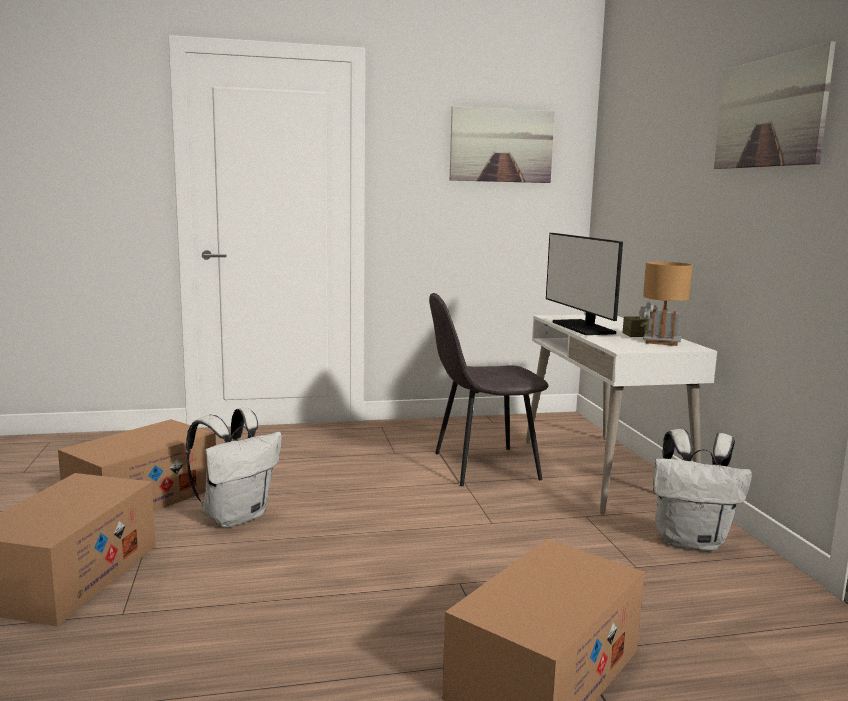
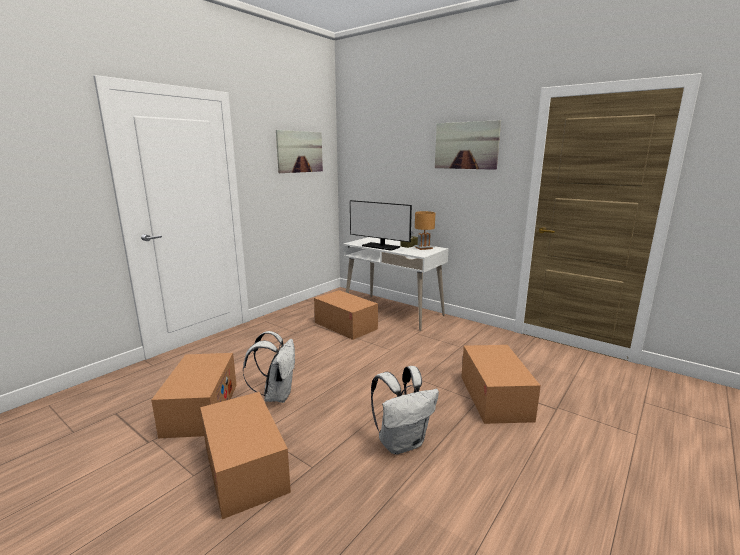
camera: 40 degrees left, 5 degrees up
grey chair [429,293,549,486] -> cardboard box [314,290,378,340]
white backpack [653,429,752,551] -> white backpack moved to [371,366,439,455]

